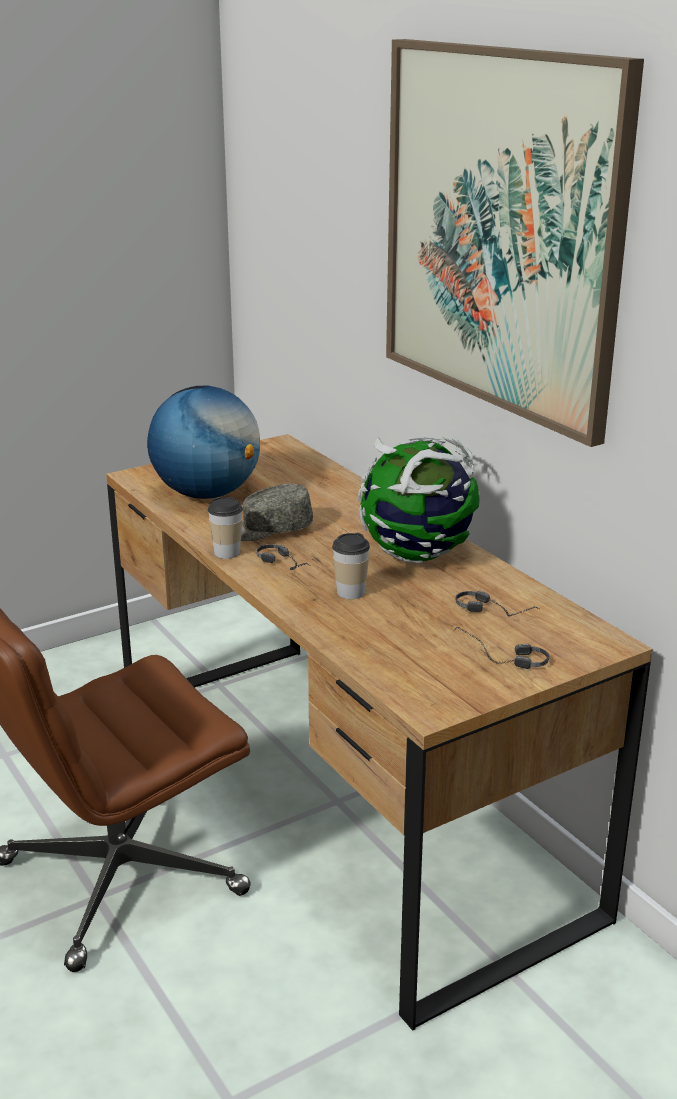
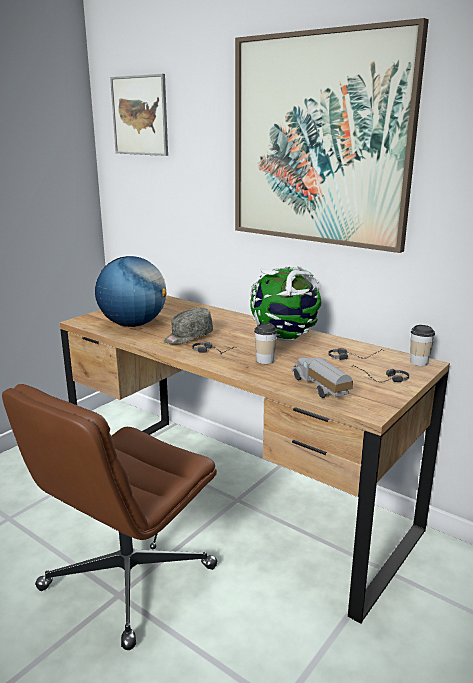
camera: 20 degrees left, 5 degrees down
cup [208,497,243,559] -> cup moved to [410,325,435,366]
none -> picture [110,74,168,156]
none -> toy truck [291,357,353,398]

